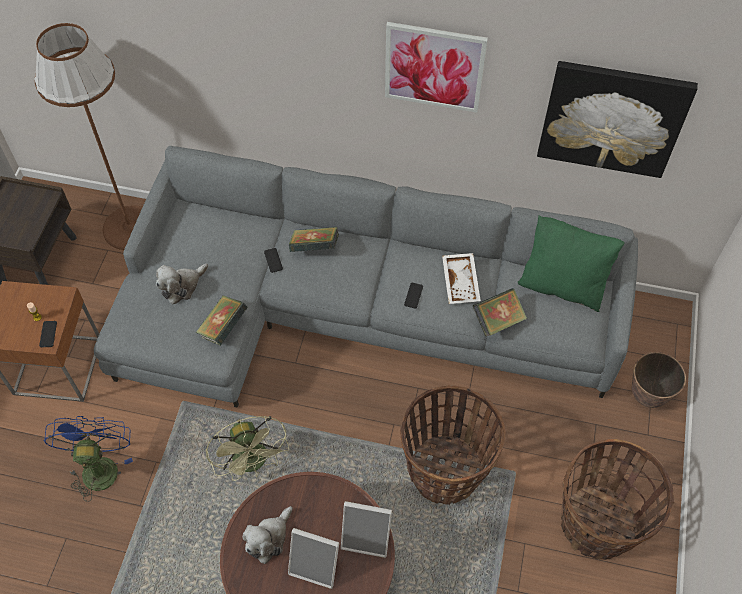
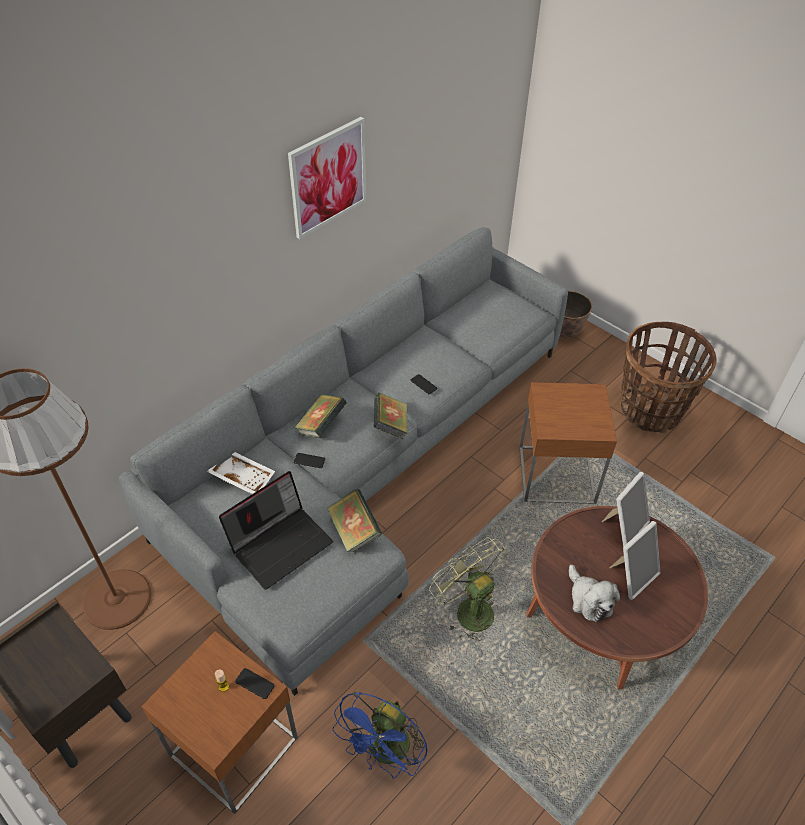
camera: 60 degrees left, 10 degrees down
blue fan [44,416,133,502] -> blue fan turned 90 degrees counterclockwise [333,691,427,779]
plush toy [156,264,208,304] -> laptop [219,471,333,590]
green fan [206,416,289,481] -> green fan turned 135 degrees counterclockwise [429,537,508,641]
basket [400,385,506,505] -> brown side table [520,382,617,504]
white tray [442,253,481,304] -> white tray moved to [207,452,275,494]
book [473,288,527,337] -> book moved to [374,392,408,439]
green pillow [517,216,625,312] -> none
picture [537,61,698,178] -> none

